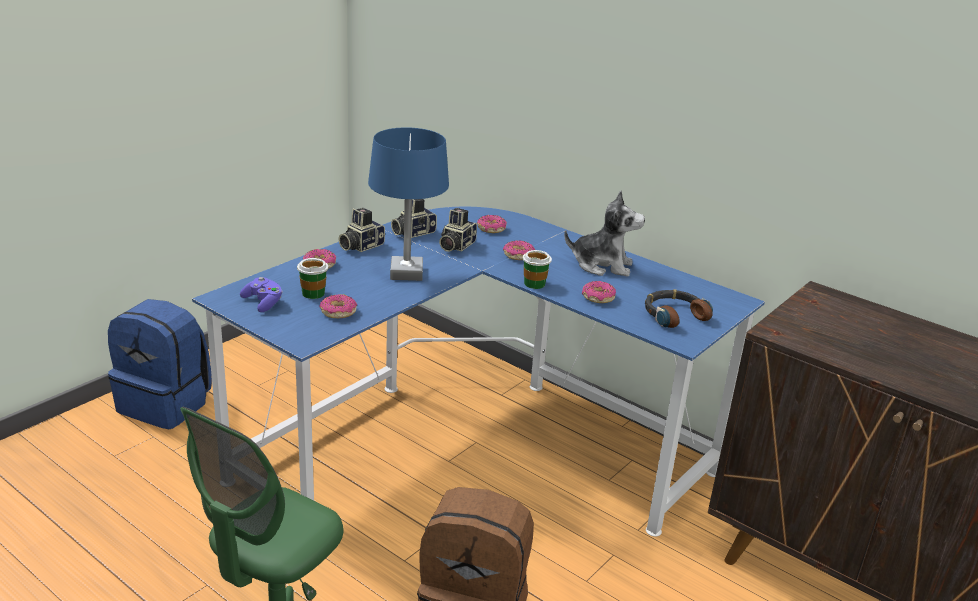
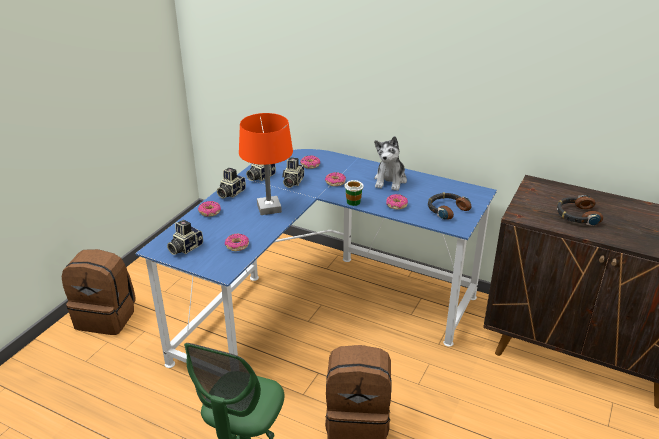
camera: 10 degrees left, 5 degrees up
blue backpack [108,299,212,430] -> brown backpack [62,249,135,335]
purple game controller [240,277,283,312] -> camera [167,220,203,255]
cup [297,258,328,299] -> none
blue table lamp [368,127,449,281] -> orange table lamp [239,113,293,215]
plush toy [564,191,645,276] -> plush toy turned 105 degrees clockwise [374,136,407,191]
none -> headphones [557,195,603,226]

